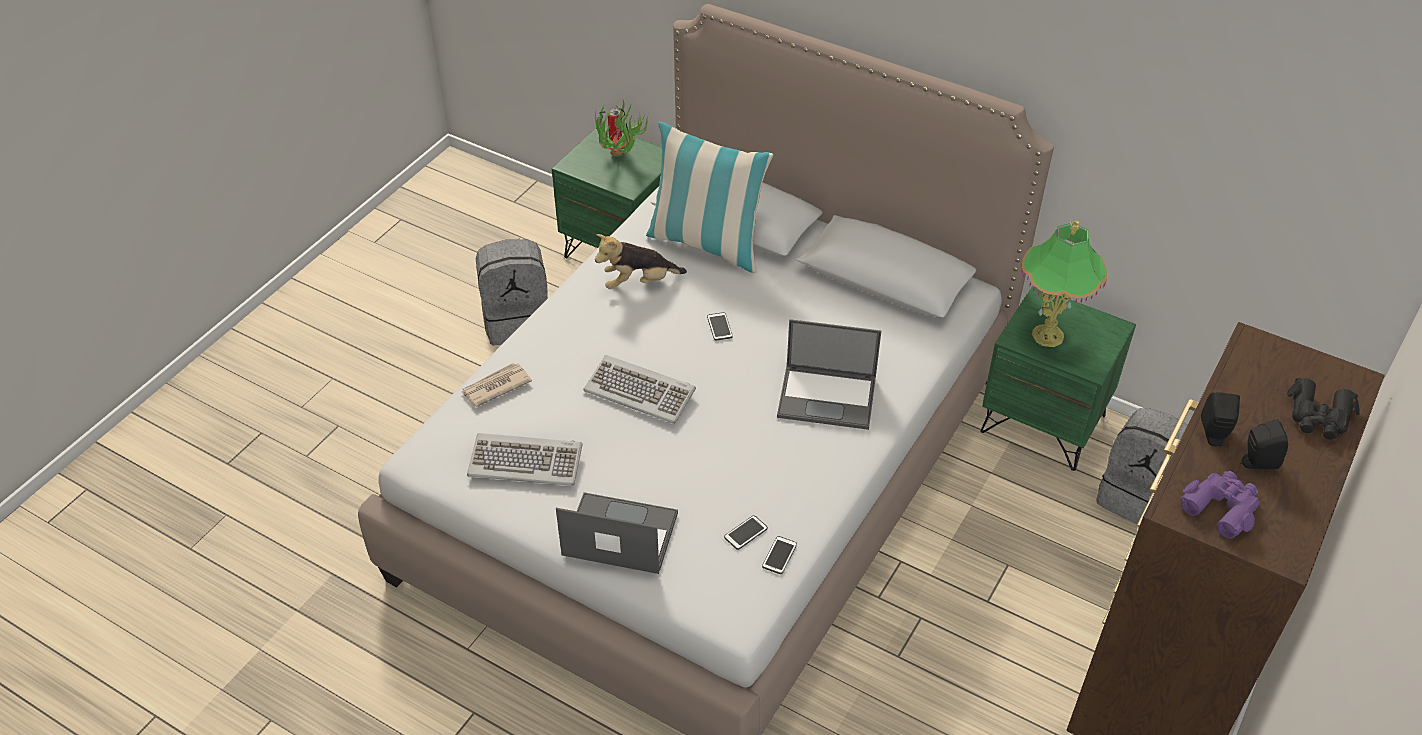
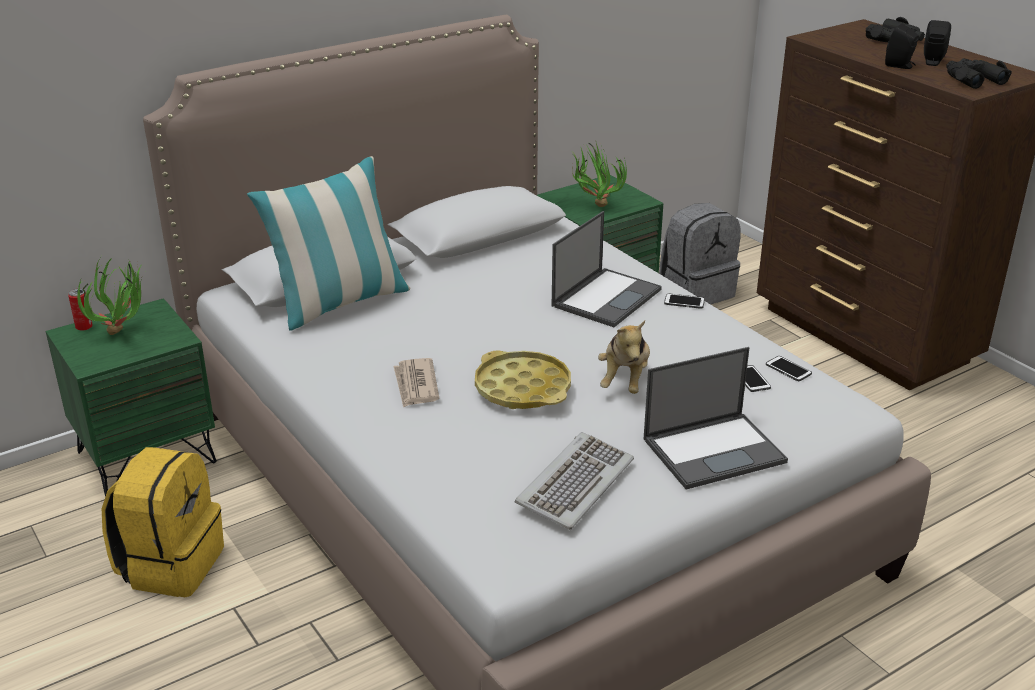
camera: 65 degrees left, 15 degrees down
newspaper [461,363,532,407] -> newspaper moved to [393,358,439,408]
grey backpack [476,239,548,345] -> yellow backpack [102,447,224,597]
laptop [556,492,678,574] -> laptop turned 150 degrees counterclockwise [643,347,788,490]
keyboard [583,355,696,424] -> yellow tray [475,350,571,409]
plush toy [595,234,687,289] -> plush toy moved to [598,320,650,394]
phone [707,312,733,340] -> phone moved to [664,294,705,309]
table lamp [1021,221,1107,347] -> potted plant [572,143,627,207]
purple binoculars [1181,471,1259,539] -> black binoculars [946,58,1012,89]

